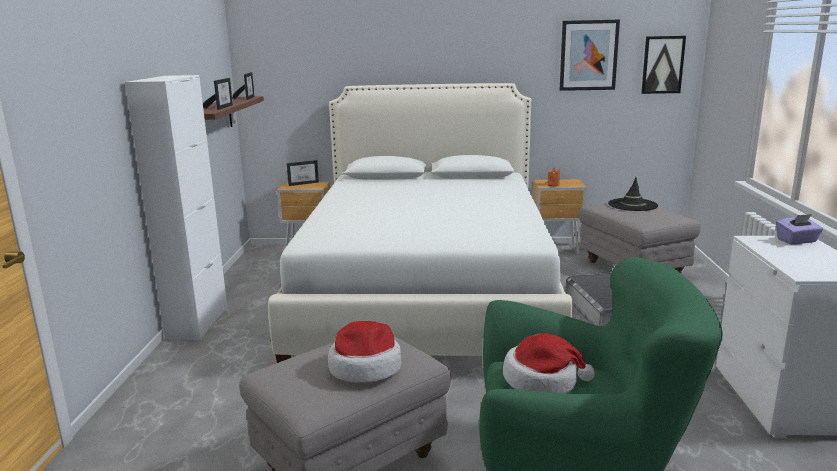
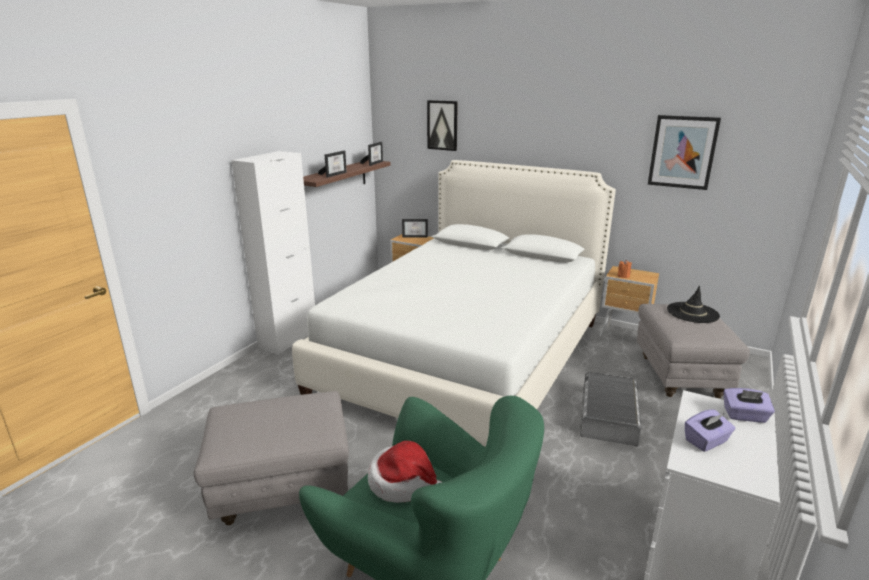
camera: 25 degrees right, 5 degrees up
hat [328,321,402,383] -> none
picture [641,36,686,94] -> picture moved to [427,100,458,151]
none -> purple tissue box [685,409,736,452]

